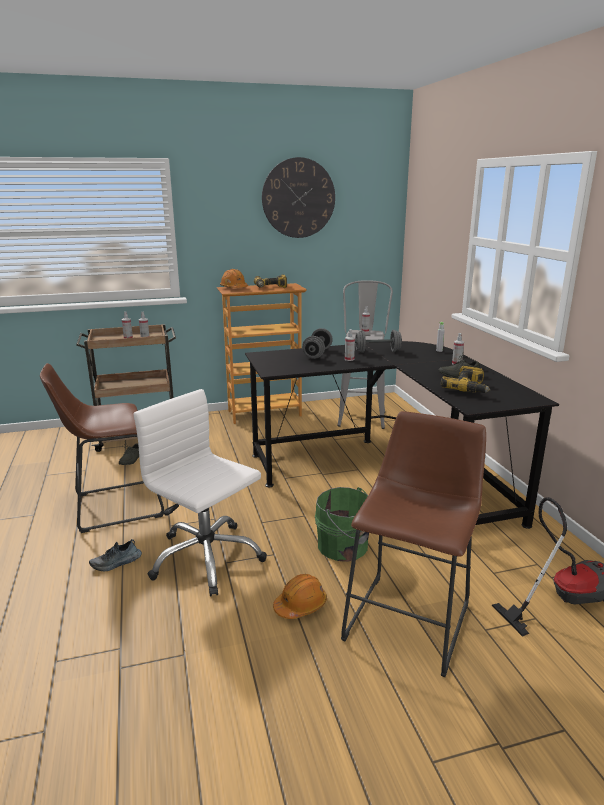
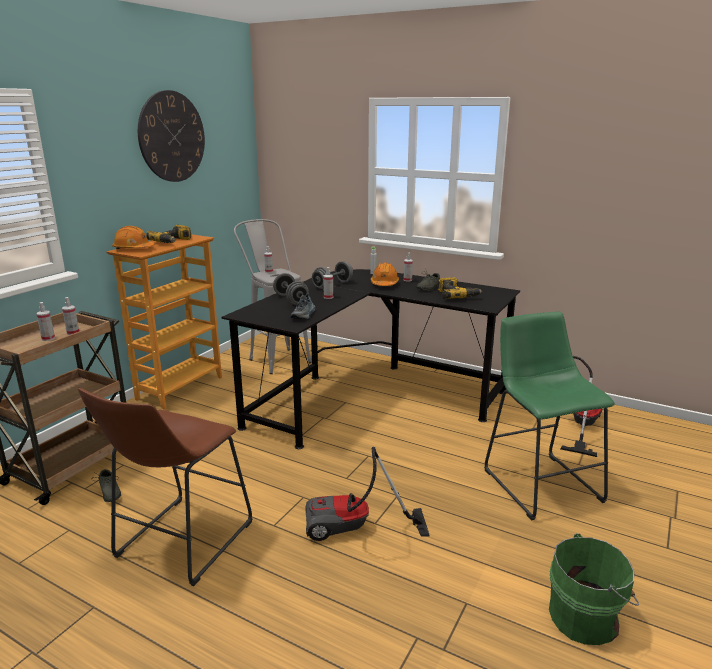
camera: 45 degrees left, 0 degrees up
shoe [89,539,142,571] -> shoe moved to [290,293,316,319]
white office chair [133,389,267,596] -> vacuum cleaner [305,447,430,541]
orange hard hat [273,574,327,619] -> orange hard hat moved to [371,262,399,286]
green bucket [315,487,369,562] -> green bucket moved to [549,533,639,645]
brown stool [341,411,486,677] -> green stool [484,312,615,521]

